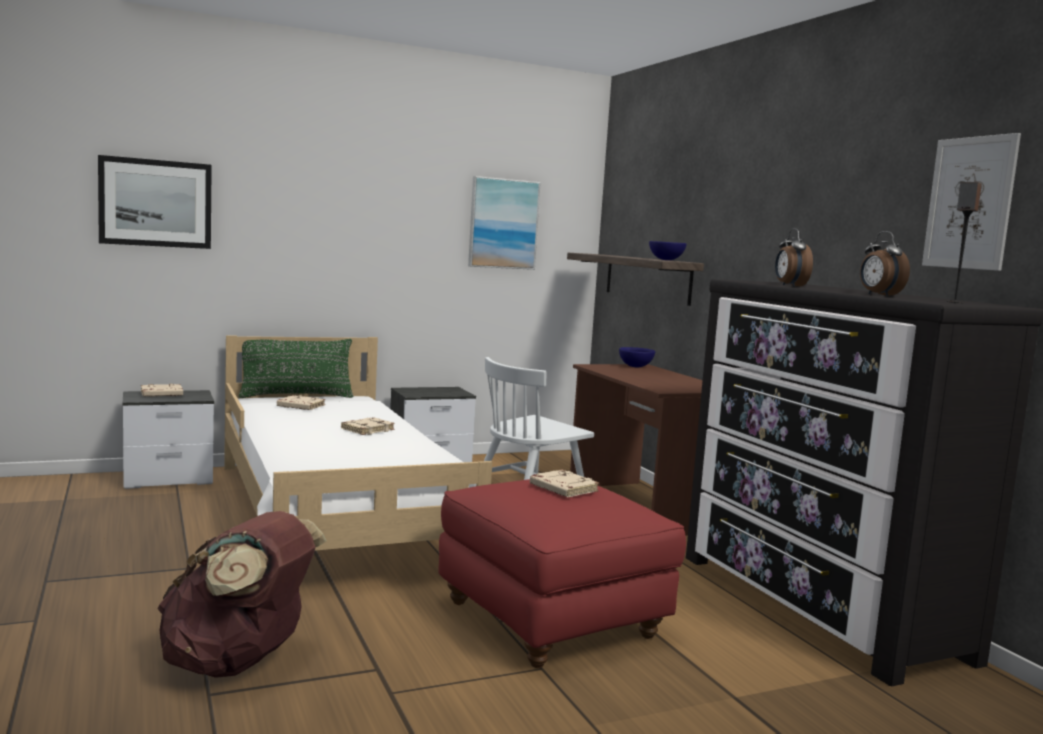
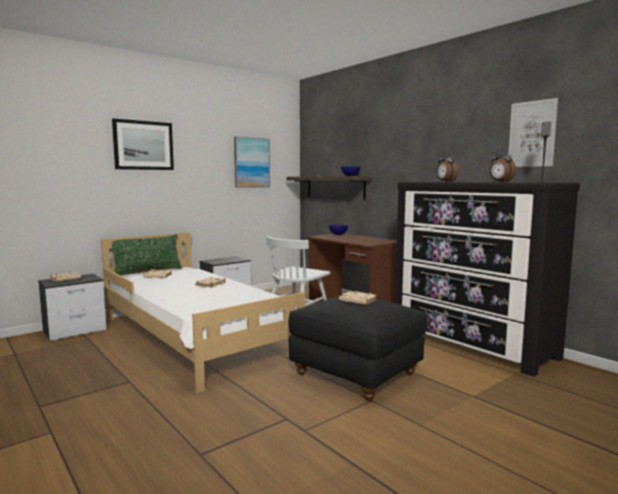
camera: 15 degrees left, 0 degrees up
picture [98,155,212,249] -> picture moved to [112,119,174,170]
brown backpack [158,511,326,678] -> none
red ottoman [438,479,686,668] -> black ottoman [288,296,428,401]

